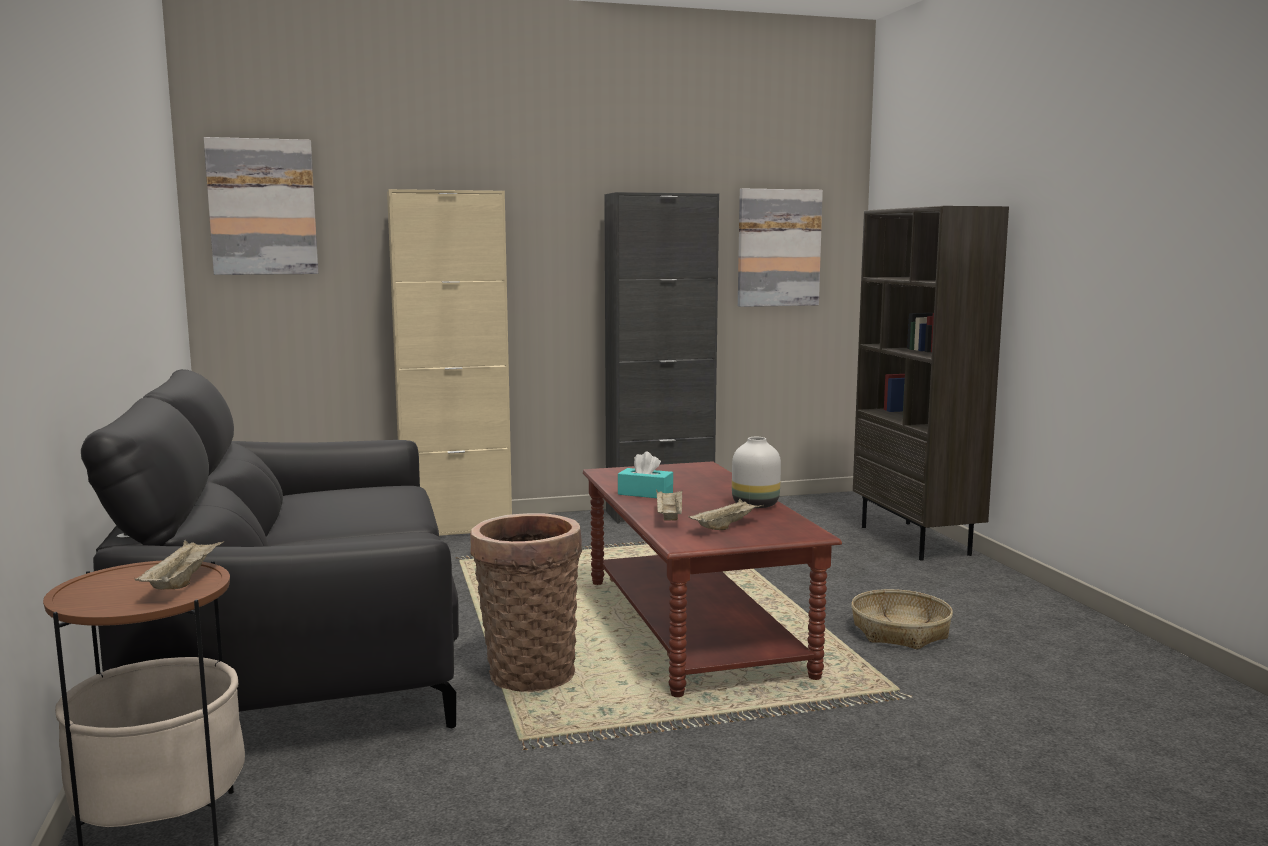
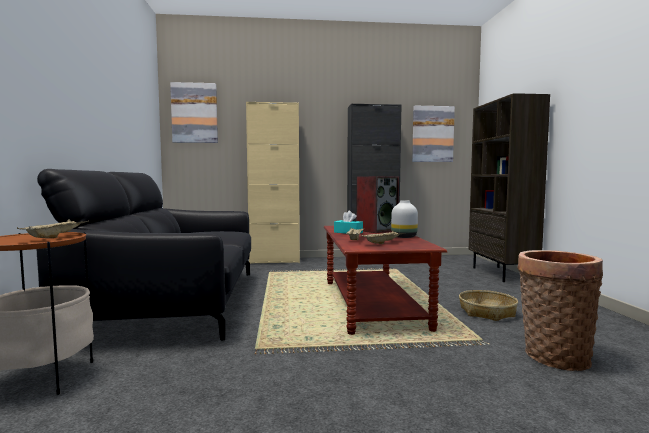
camera: 10 degrees right, 5 degrees down
basket [470,513,582,692] -> basket moved to [517,250,603,371]
none -> speaker [356,176,399,233]

